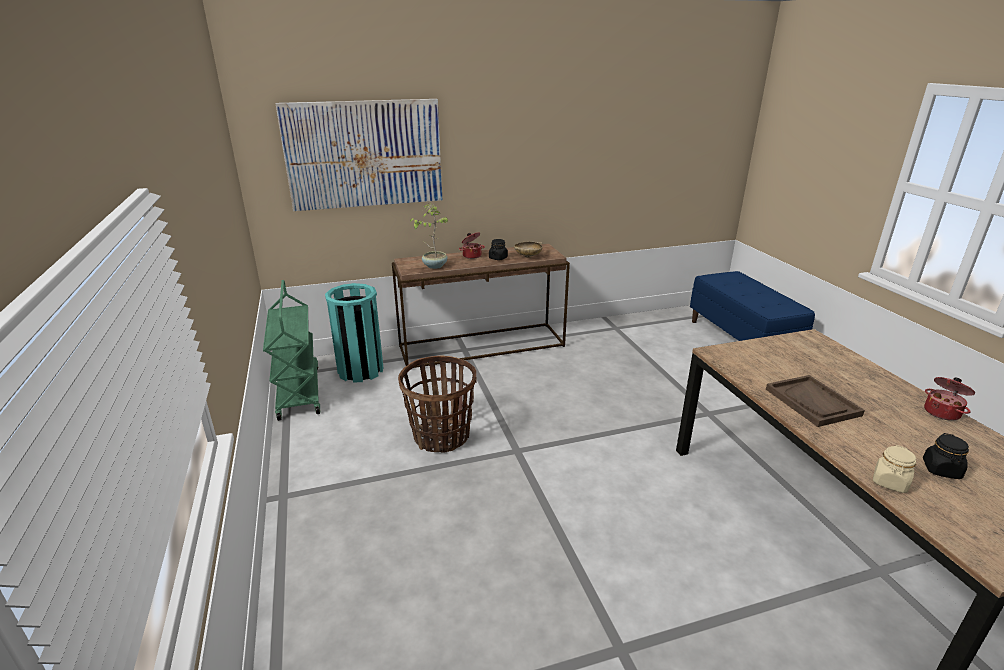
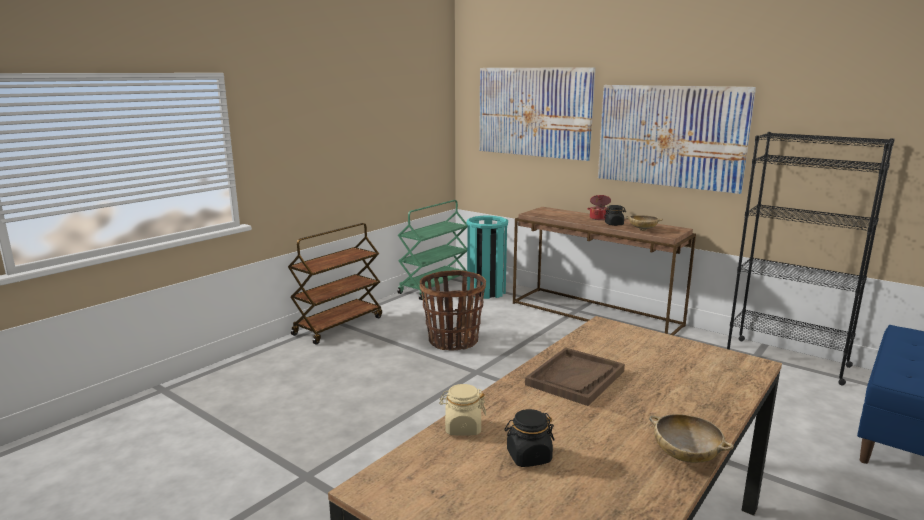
camera: 55 degrees right, 10 degrees down
potted plant [410,203,449,269] -> none
cooking pot [924,377,975,421] -> beige bowl [649,414,734,463]
none -> brown cart [288,223,382,344]
none -> picture [598,85,756,194]
none -> black bookcase [727,132,895,386]

